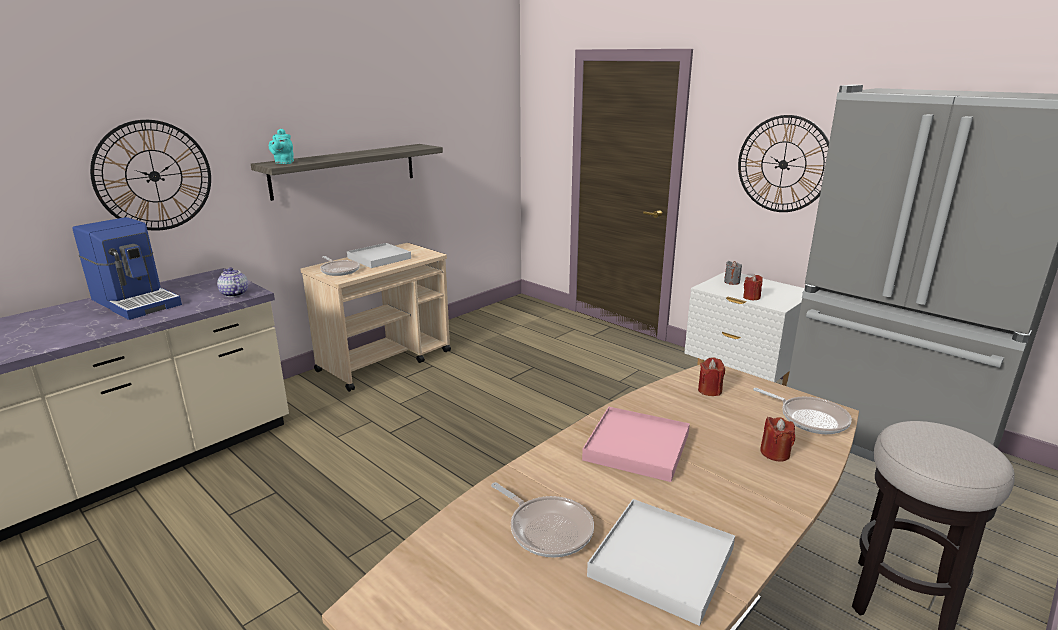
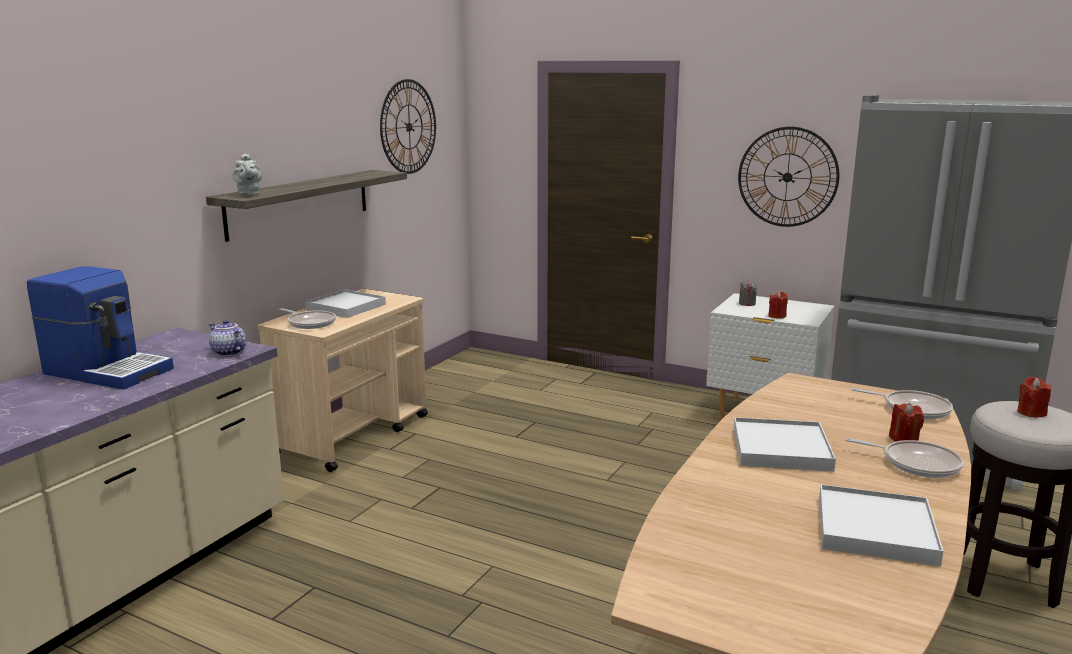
camera: 15 degrees left, 5 degrees down
wall clock [90,120,211,231] -> wall clock moved to [380,79,436,174]
turquoise teapot [269,129,294,164] -> grey teapot [233,154,262,196]
frying pan [491,482,594,557] -> frying pan moved to [845,438,963,478]
pink tray [582,407,690,482] -> white tray [734,417,836,472]
red candle [698,357,725,396] -> red candle moved to [1018,377,1051,417]

